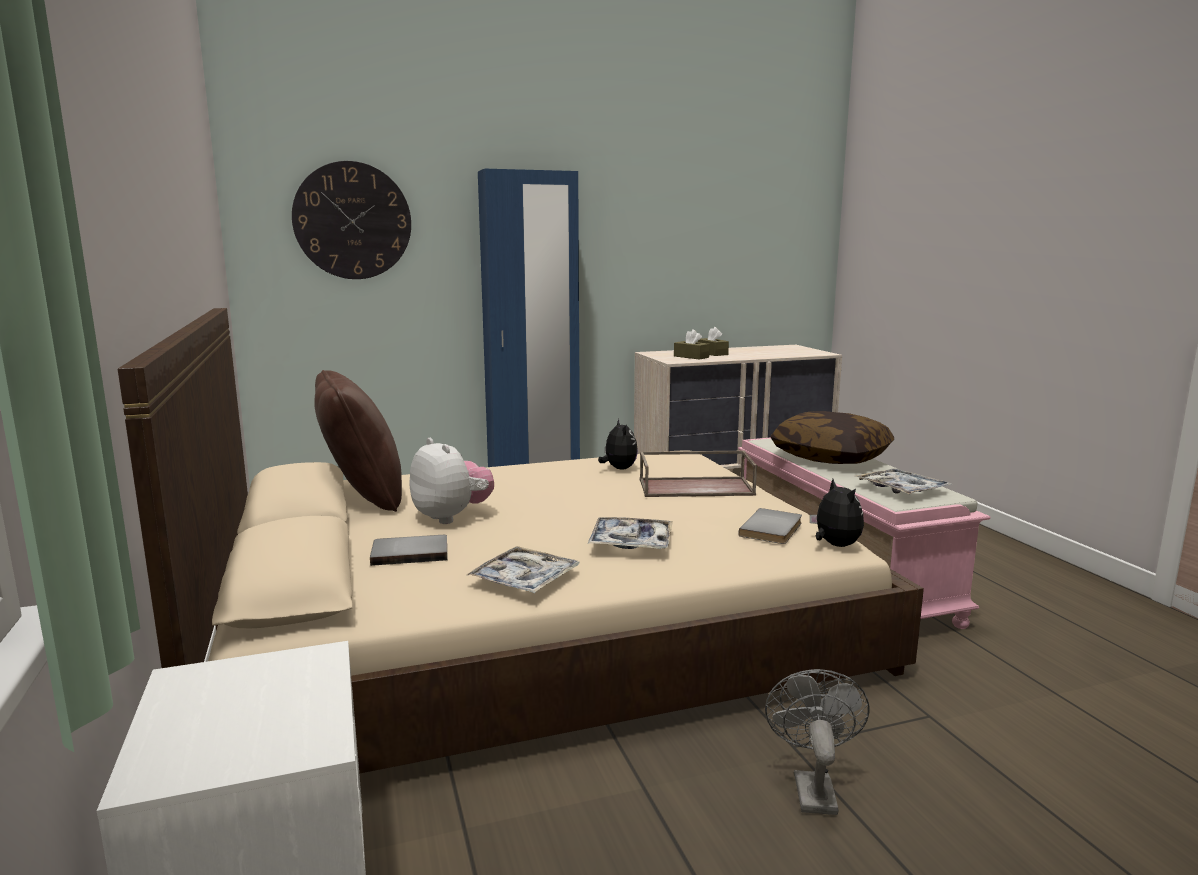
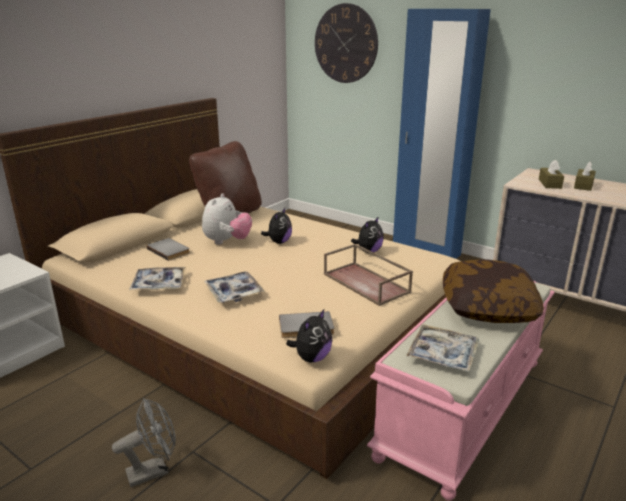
camera: 55 degrees right, 10 degrees up
none -> plush toy [261,208,292,244]

